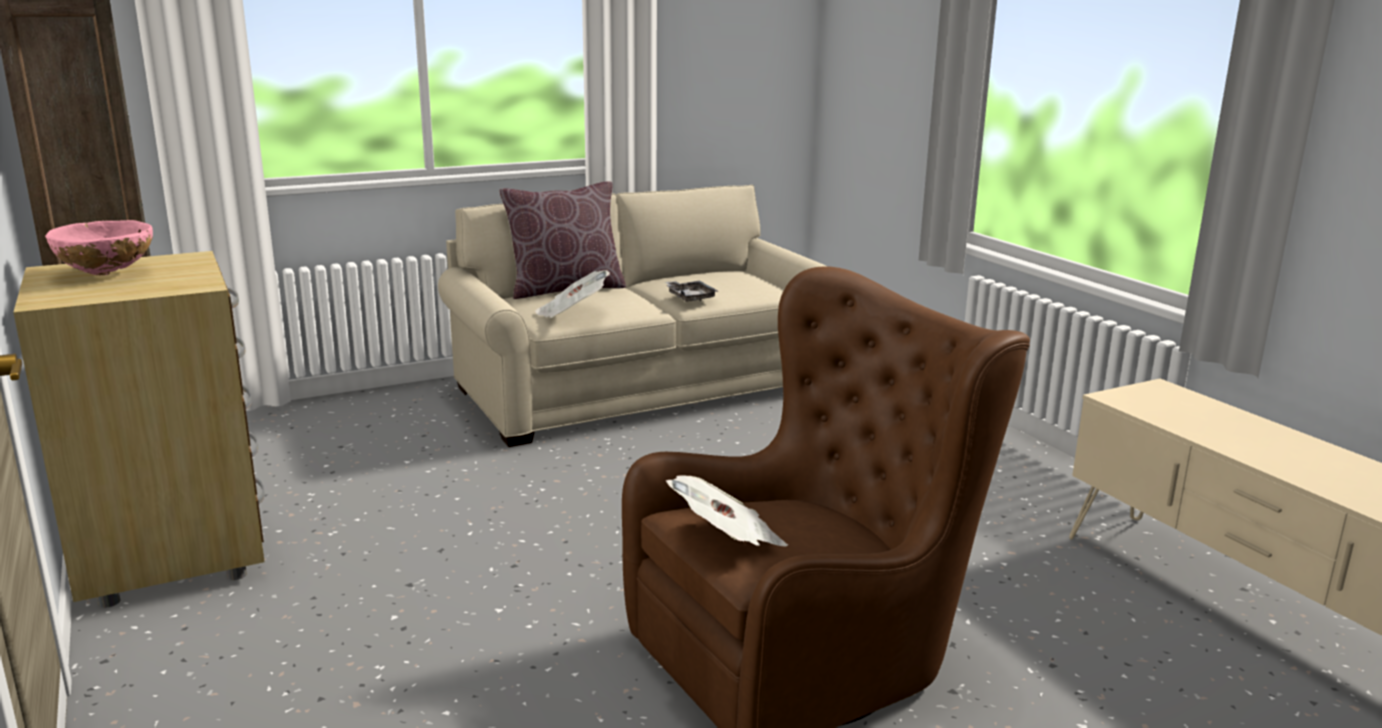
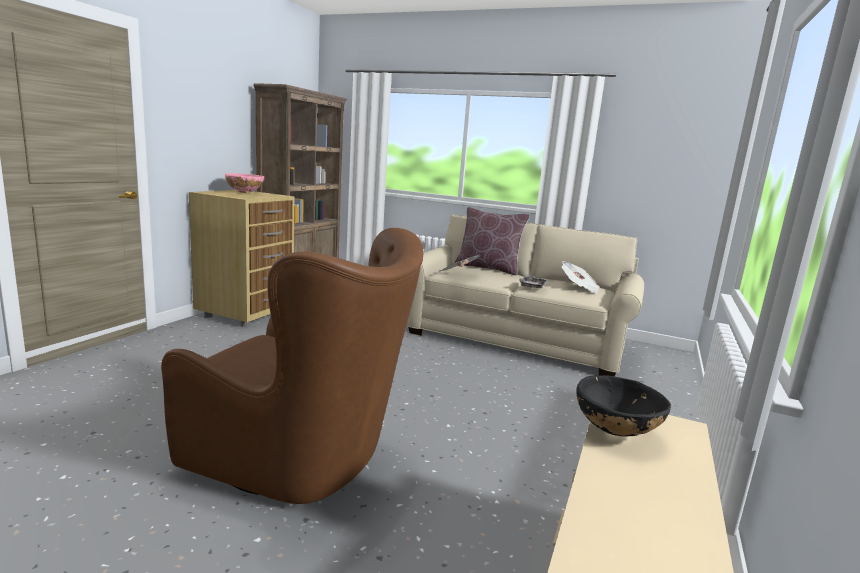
camera: 50 degrees right, 5 degrees down
newspaper [666,475,788,546] -> newspaper moved to [562,261,600,294]
none -> black bowl [576,375,671,436]

